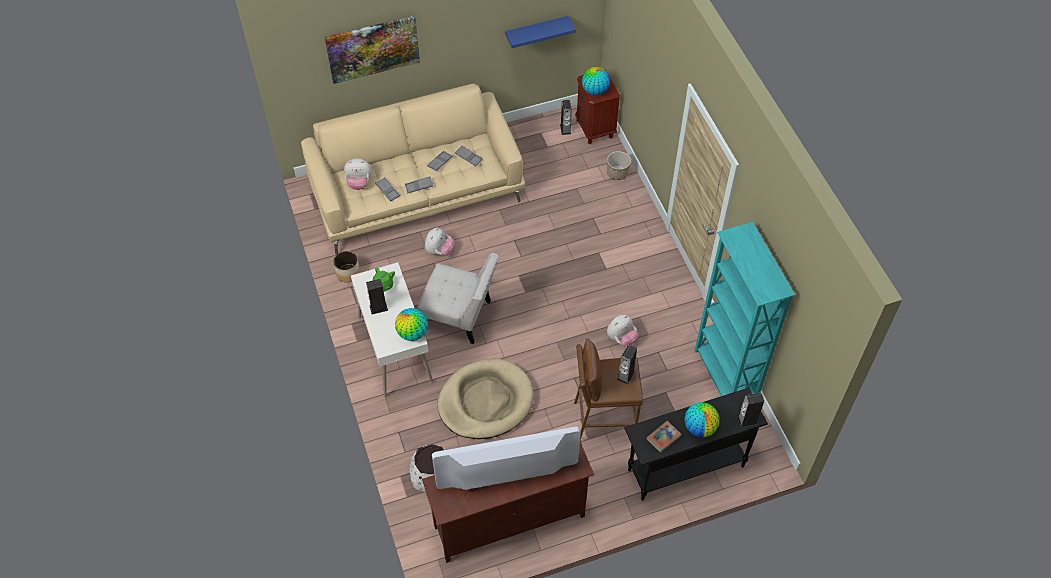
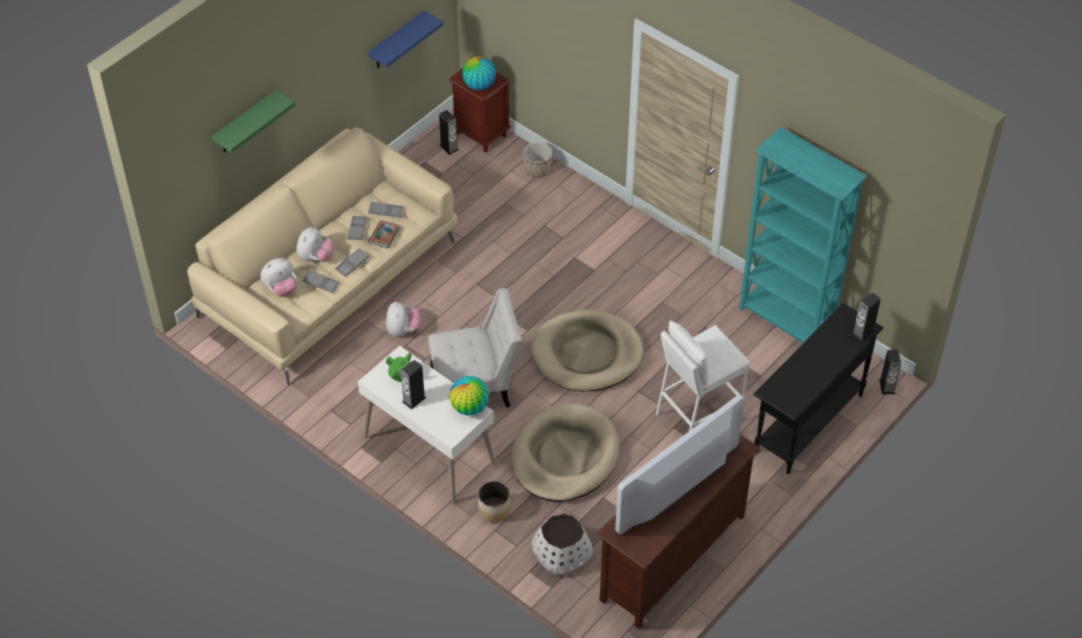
camera: 30 degrees left, 5 degrees down
picture [324,16,420,84] -> green shelf [212,90,295,153]
planter [333,251,360,283] -> planter moved to [478,481,511,523]
brown stool [574,338,643,440] -> white stool [656,321,750,431]
plush toy [607,315,639,347] -> plush toy moved to [296,226,334,262]
speaker [617,345,637,385] -> speaker moved to [879,349,901,395]
book [646,421,682,453] -> book moved to [368,220,400,249]
globe [685,402,720,438] -> none
none -> beige dog bed [531,310,644,391]

